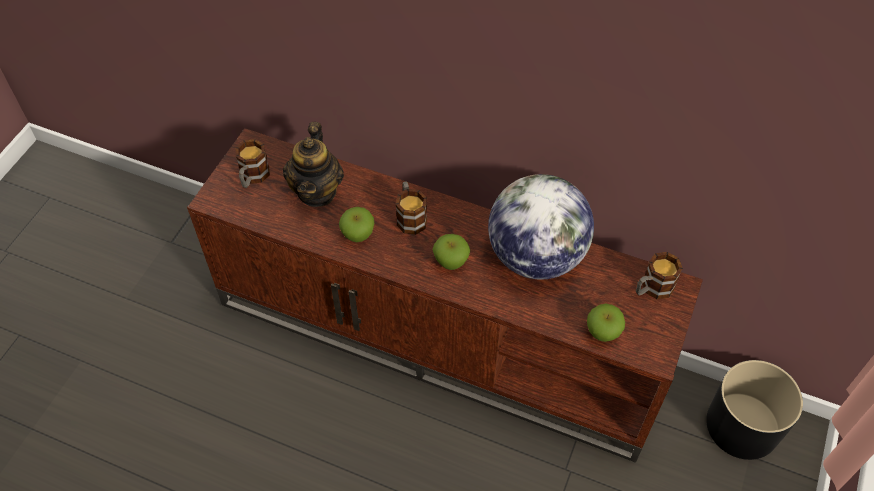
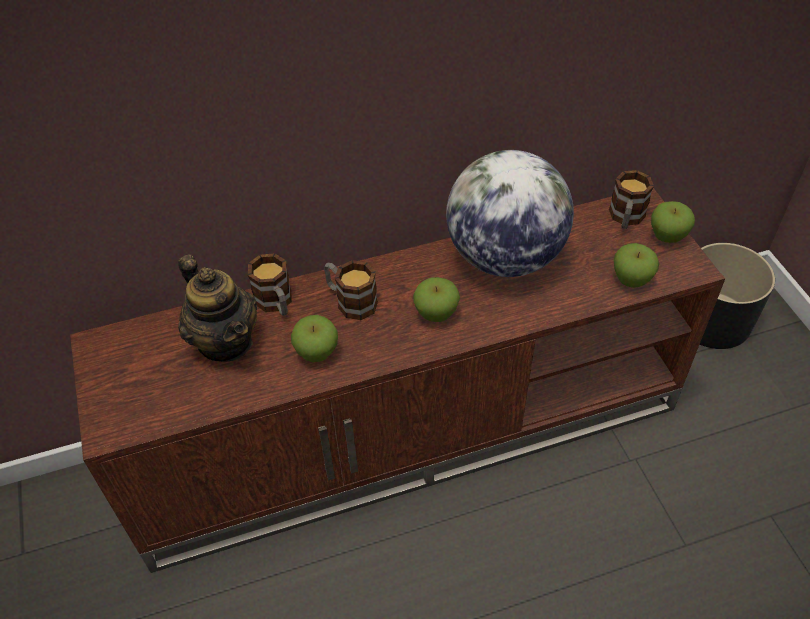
camera: 40 degrees left, 5 degrees down
mug [235,139,270,188] -> mug moved to [248,253,292,316]
none -> apple [651,201,695,243]

